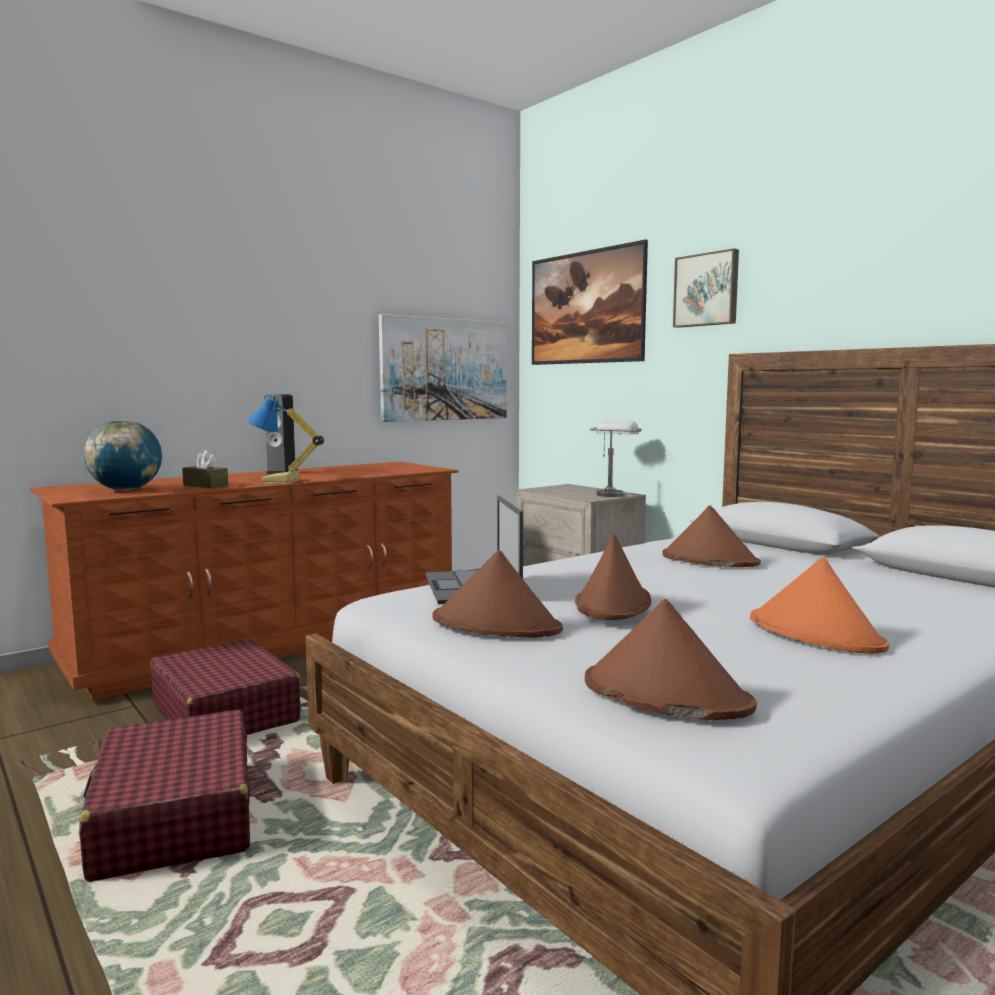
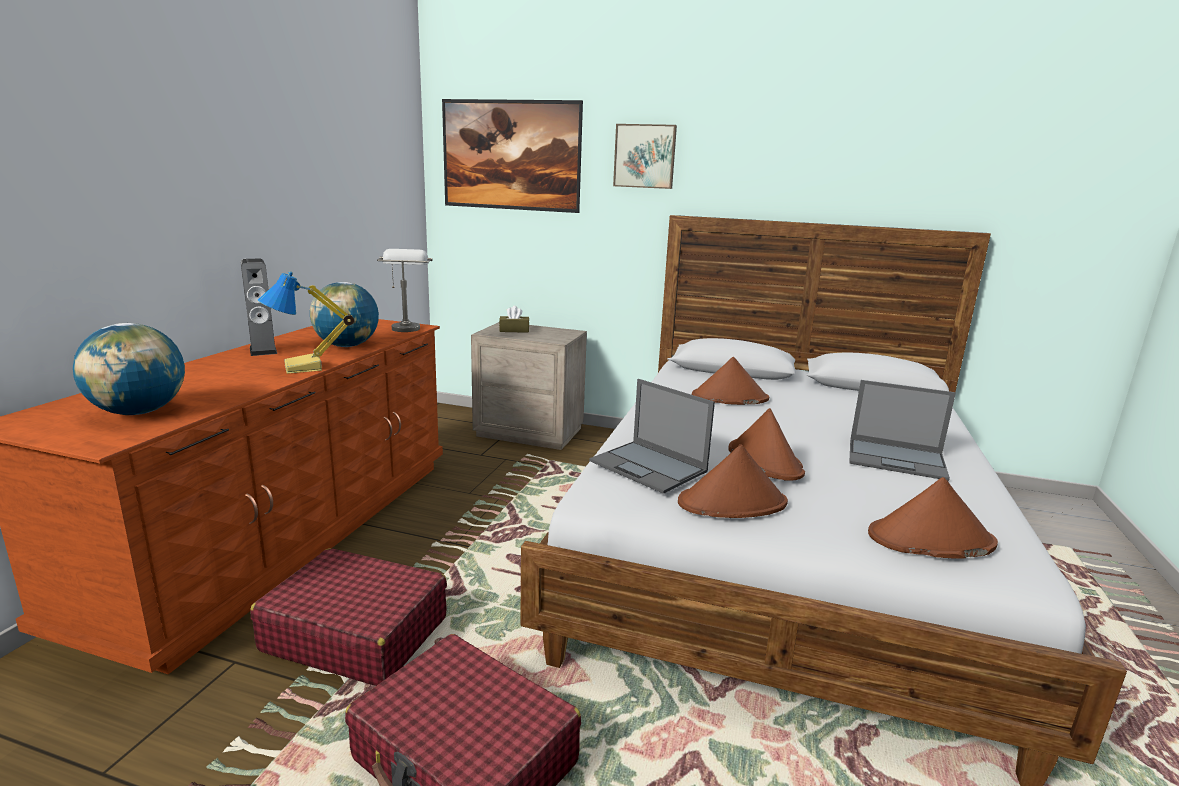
camera: 35 degrees left, 10 degrees up
brown tissue box [182,450,228,488] -> brown tissue box moved to [499,306,529,333]
picture [379,314,507,422] -> none
grey table lamp [590,420,642,497] -> grey table lamp moved to [377,249,432,332]
orange hat [750,557,889,654] -> laptop [849,380,956,481]
none -> globe [310,282,379,347]

